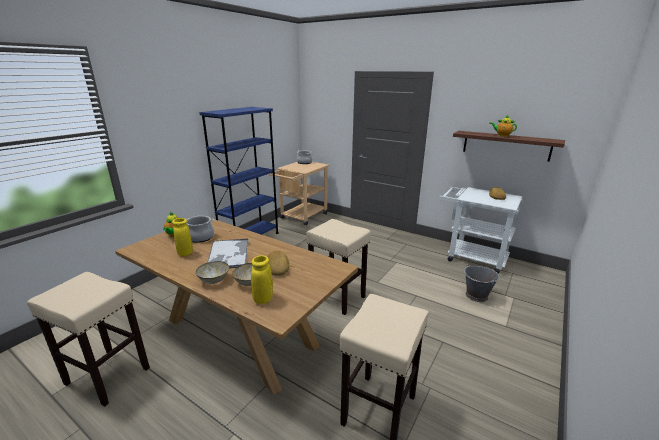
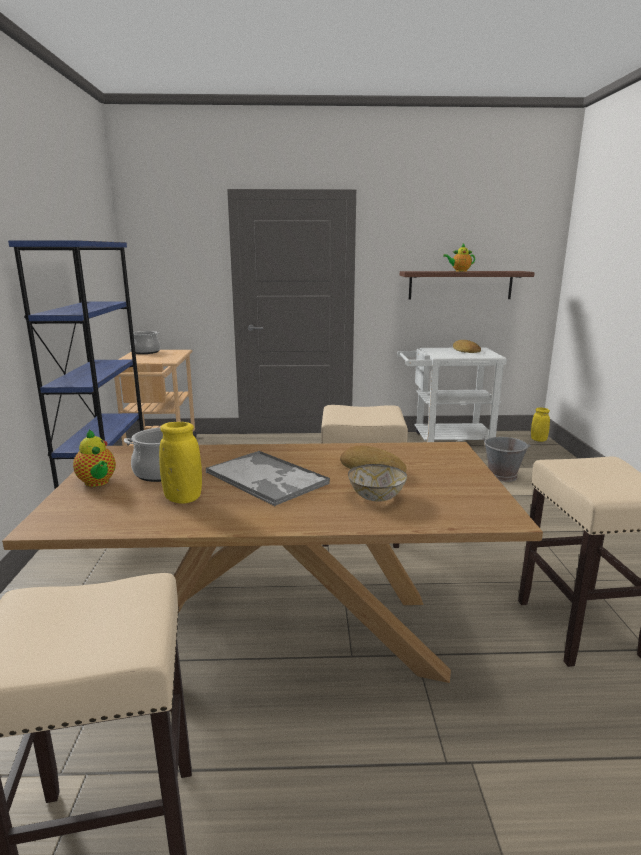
camera: 35 degrees left, 5 degrees down
bowl [196,261,229,284] -> none
yellow vase [251,255,273,304] -> yellow vase moved to [531,407,550,442]

